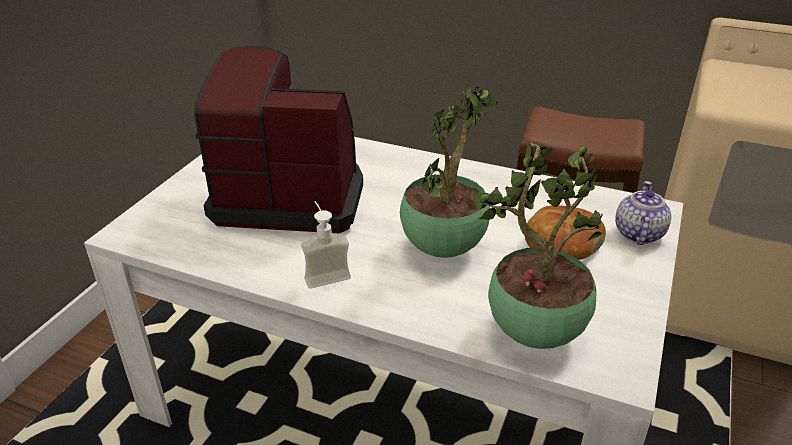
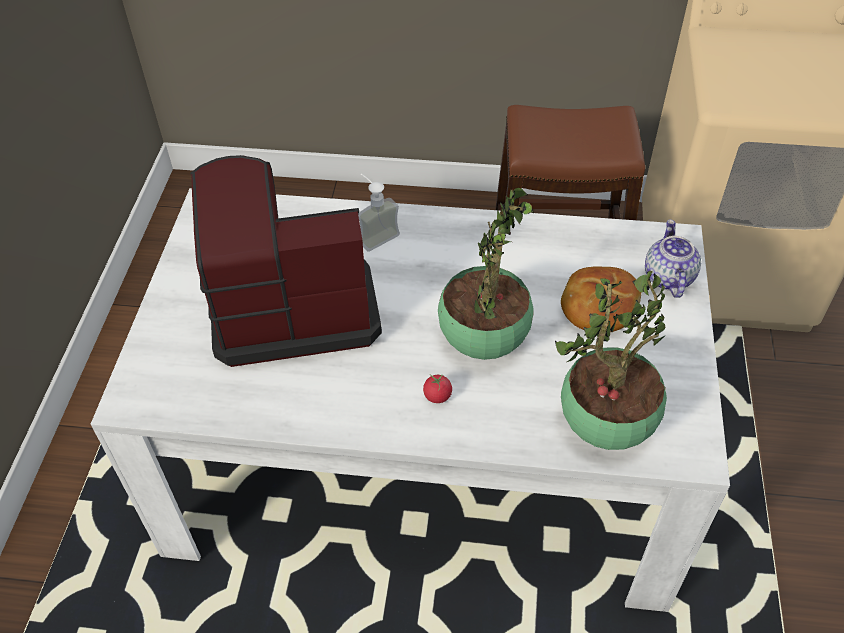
camera: 15 degrees left, 15 degrees up
soap dispenser [301,201,351,289] -> soap dispenser moved to [358,174,400,252]
none -> tomato [423,374,452,403]

